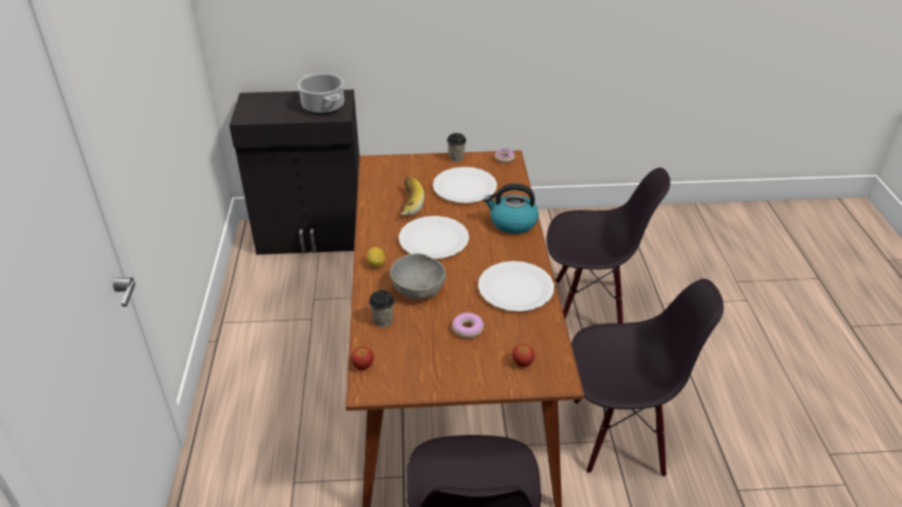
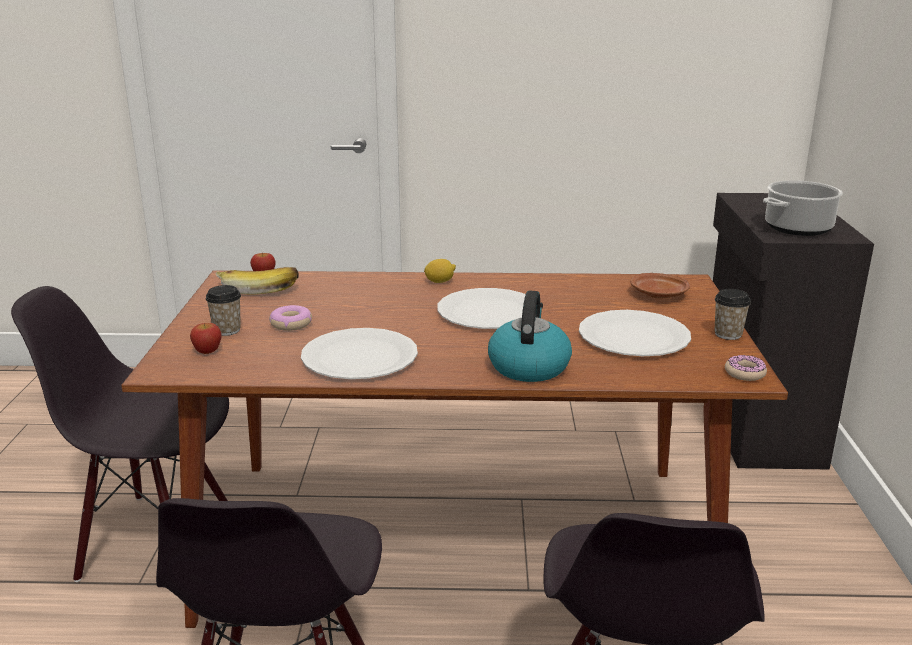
camera: 95 degrees right, 15 degrees down
cup [369,290,394,327] -> cup moved to [206,285,241,336]
grey bowl [389,253,446,299] -> none
banana [400,177,424,215] -> banana moved to [215,267,299,294]
none -> brown plate [630,273,690,298]

